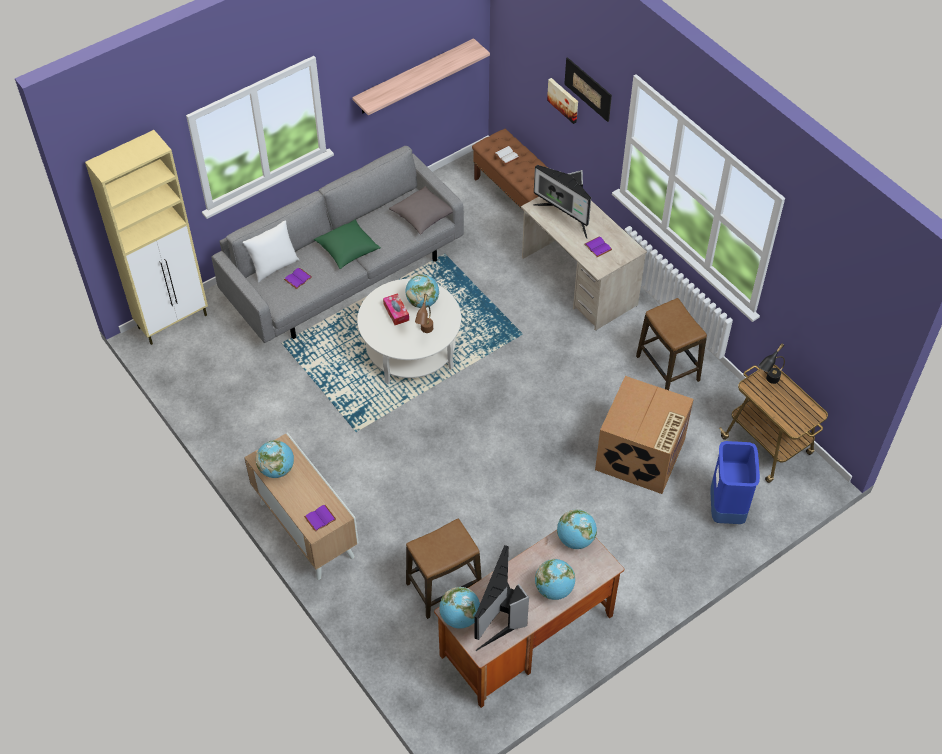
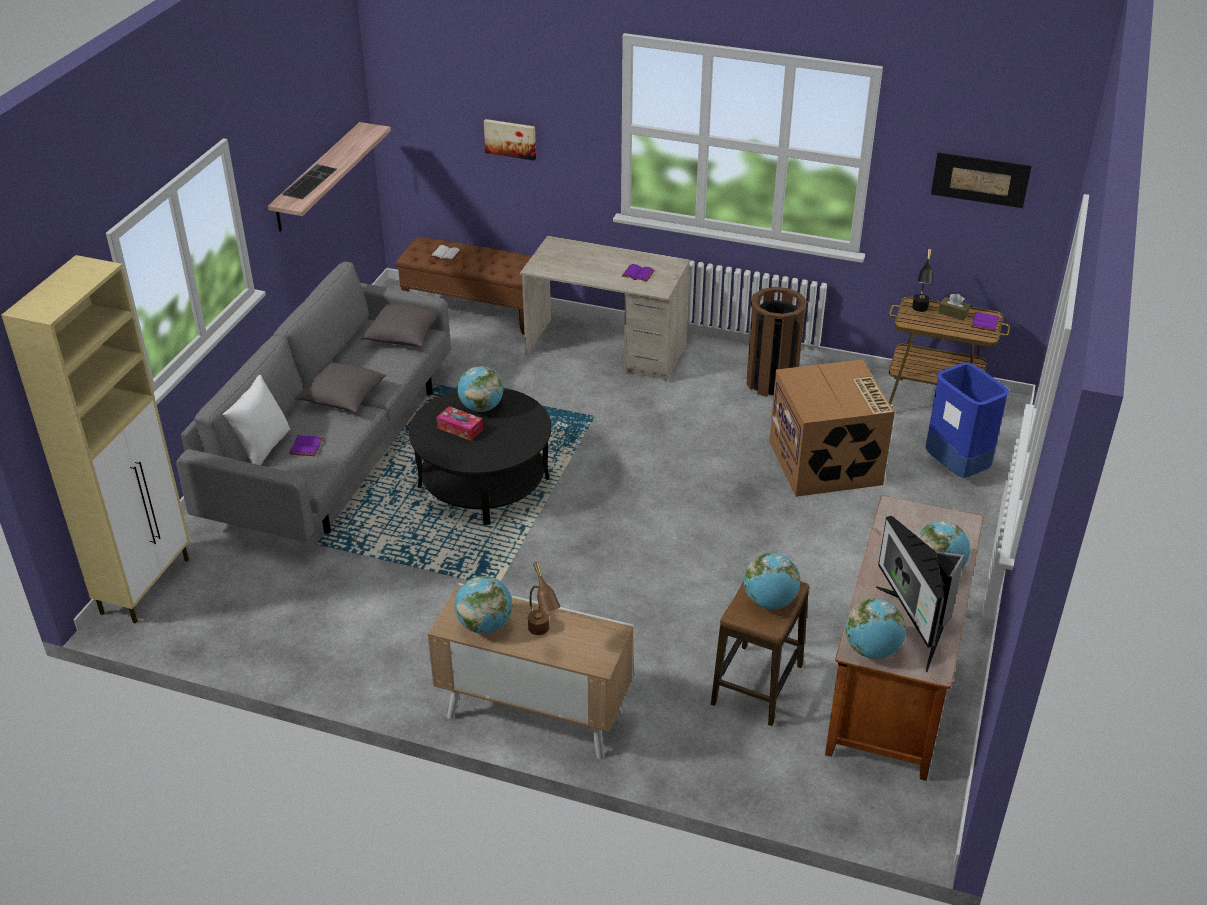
camera: 35 degrees left, 15 degrees down
purple book [304,505,336,532] -> purple book moved to [971,312,999,331]
green pillow [314,219,381,269] -> grey pillow [295,362,387,412]
white coffee table [357,279,461,384] -> black coffee table [409,388,551,525]
brown table lamp [415,294,433,333] -> brown table lamp moved to [528,562,561,635]
monitor [533,165,591,239] -> none
globe [557,509,597,549] -> globe moved to [744,553,800,609]
picture [564,57,612,122] -> picture moved to [931,152,1031,208]
stool [636,298,707,390] -> brown trash can [747,287,807,397]
none -> keyboard [282,164,337,199]
none -> brown tissue box [938,293,970,320]

